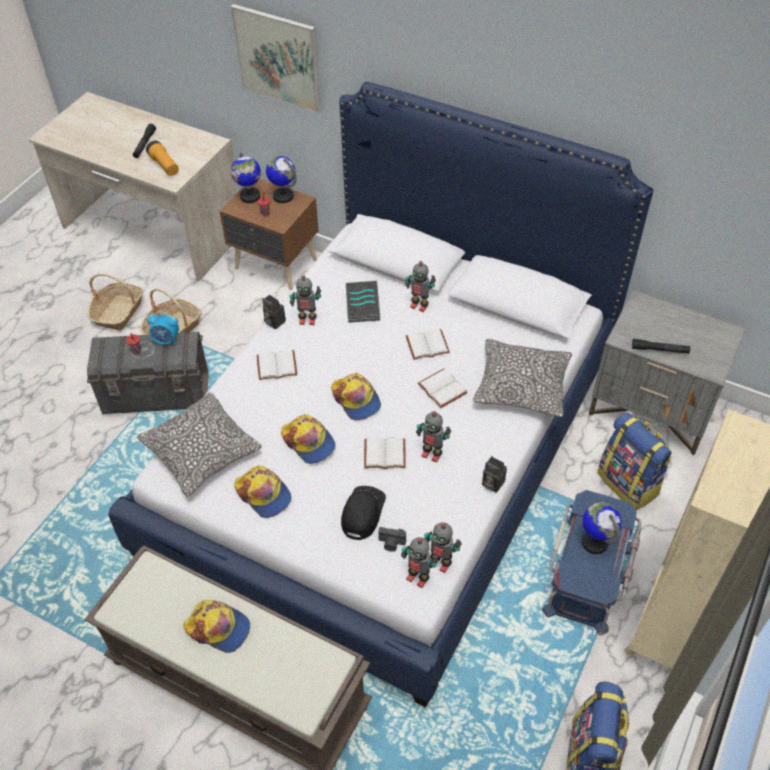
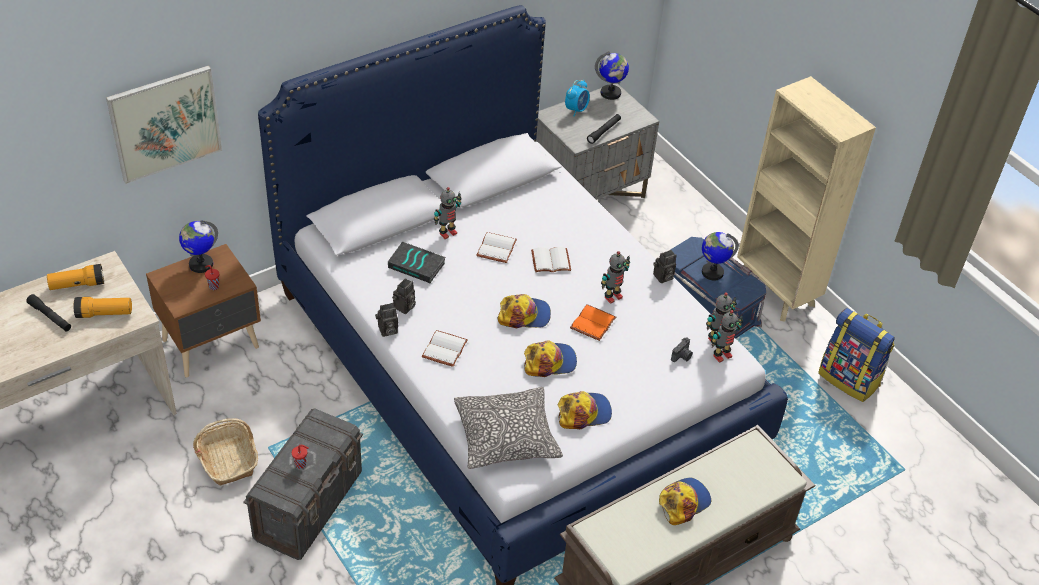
camera: 65 degrees left, 5 degrees down
basket [87,273,143,331] -> none
alarm clock [147,311,179,345] -> alarm clock moved to [565,80,590,117]
globe [231,152,261,203] -> globe moved to [595,51,629,100]
toy robot [289,275,321,325] -> camera [392,278,416,314]
black cap [341,486,386,540] -> none
white book [364,437,406,469] -> orange book [570,304,616,341]
pillow [473,339,572,417] -> none
backpack [597,412,672,510] -> none
none -> flashlight [47,264,104,290]

